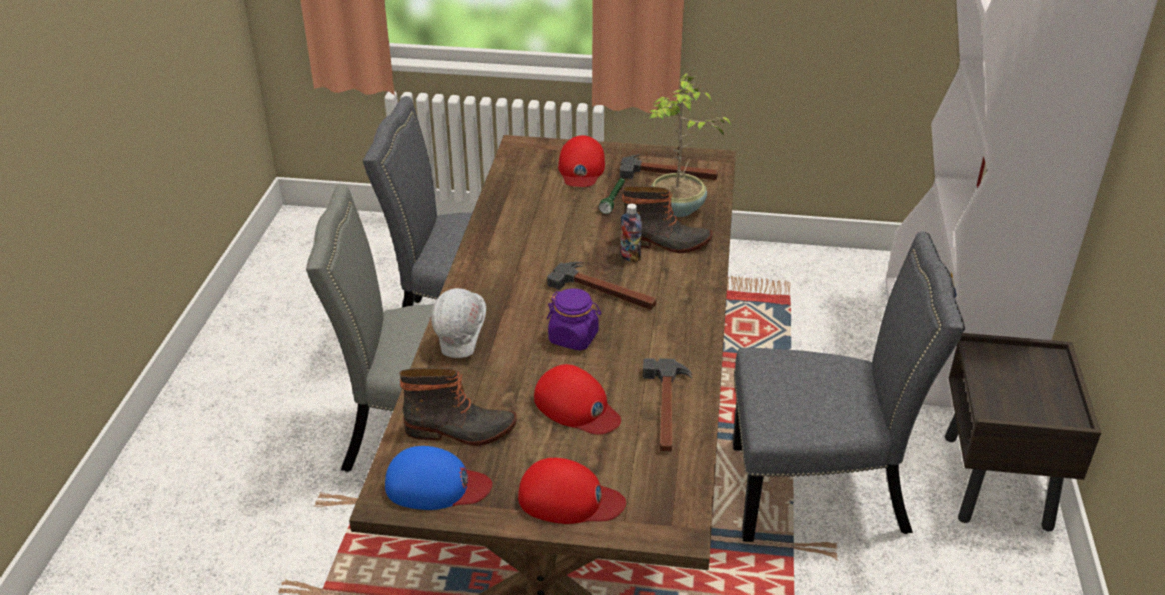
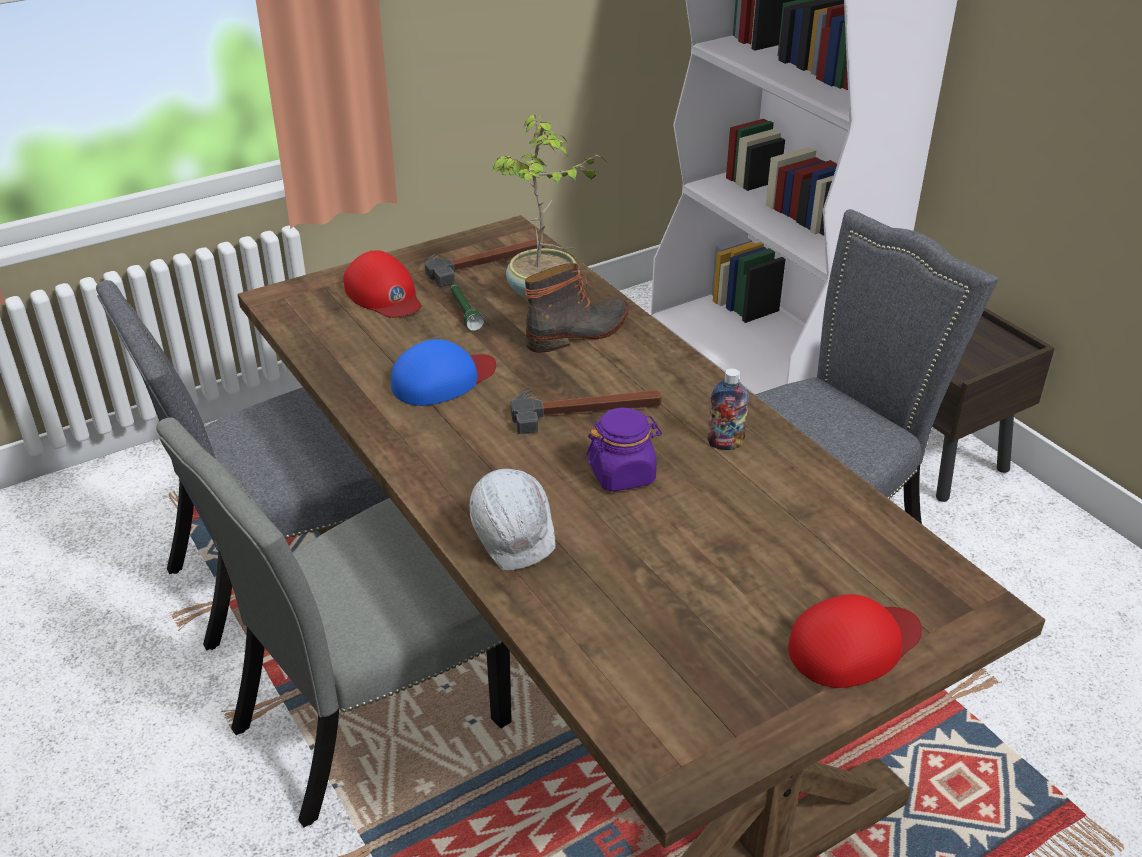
camera: 40 degrees left, 0 degrees up
blue cap [385,446,492,510] -> blue cap moved to [391,339,496,406]
boot [399,368,517,446] -> none
red cap [534,364,621,435] -> none
bottle [620,204,642,262] -> bottle moved to [707,368,749,450]
hammer [643,358,692,452] -> none

